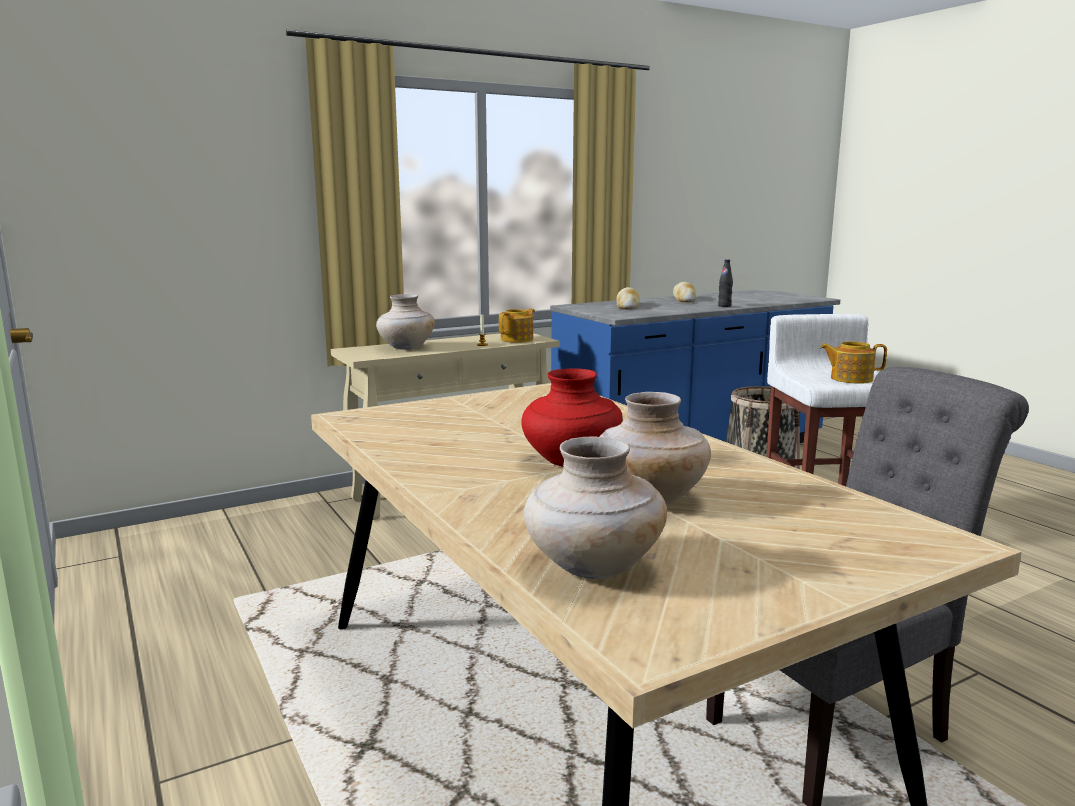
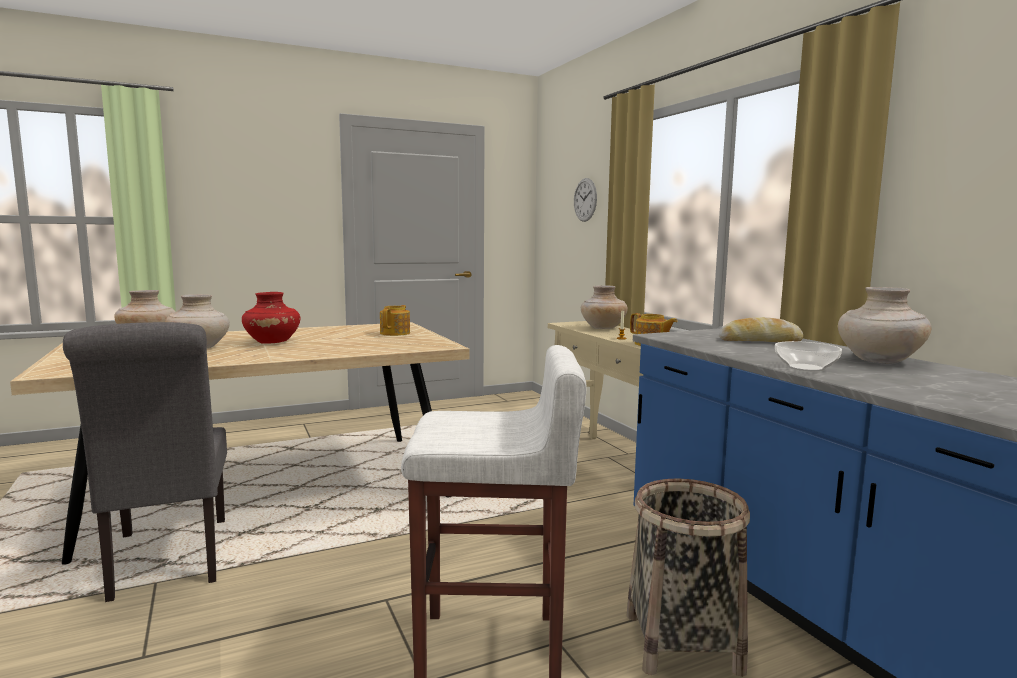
camera: 95 degrees right, 5 degrees down
bread [673,282,696,302] -> beige vase [838,287,932,363]
black bottle [718,259,733,307] -> bowl [775,341,842,372]
teapot [820,341,887,384] -> teapot moved to [380,305,410,336]
none -> wall clock [574,178,597,222]

